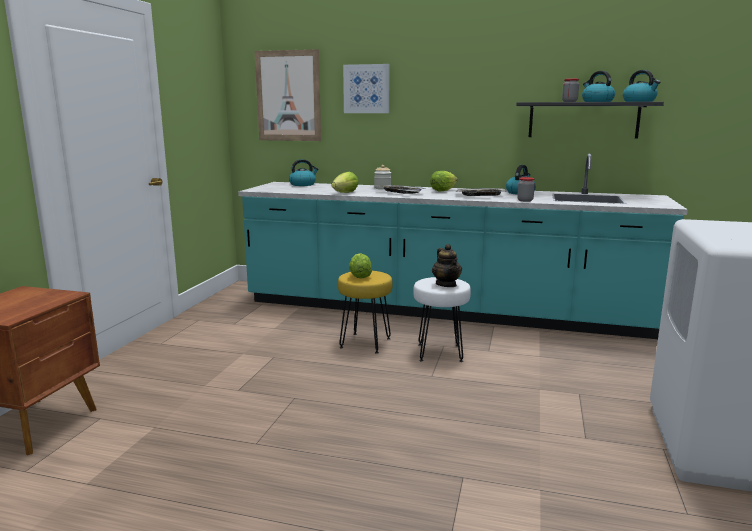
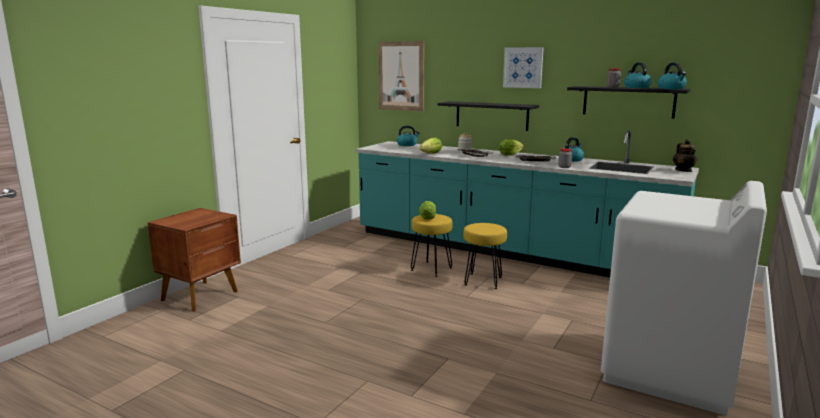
camera: 15 degrees right, 0 degrees up
picture [343,64,390,113] -> picture moved to [503,47,544,88]
white stool [413,277,471,362] -> yellow stool [463,223,507,289]
teapot [432,244,462,287] -> teapot moved to [673,139,698,172]
none -> black shelf [438,101,539,131]

